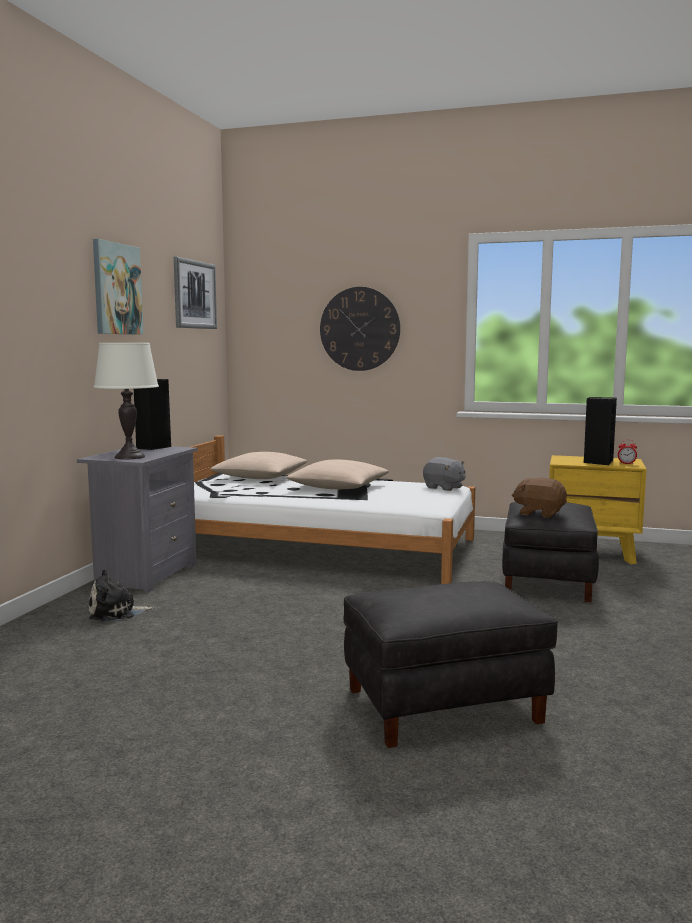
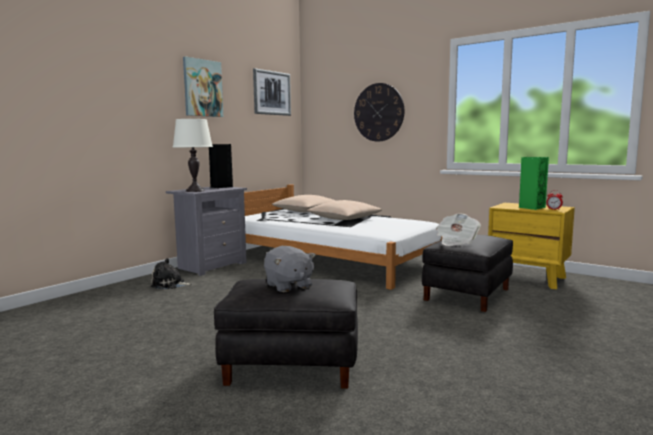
camera: 20 degrees right, 0 degrees up
grey plush toy [423,457,466,491] -> grey plush toy moved to [264,246,316,292]
brown plush toy [512,478,567,518] -> newspaper [436,213,481,246]
black speaker [584,397,617,465] -> green speaker [519,157,549,210]

